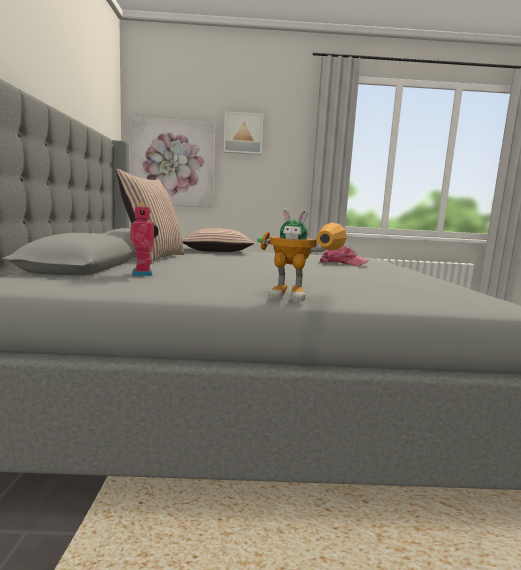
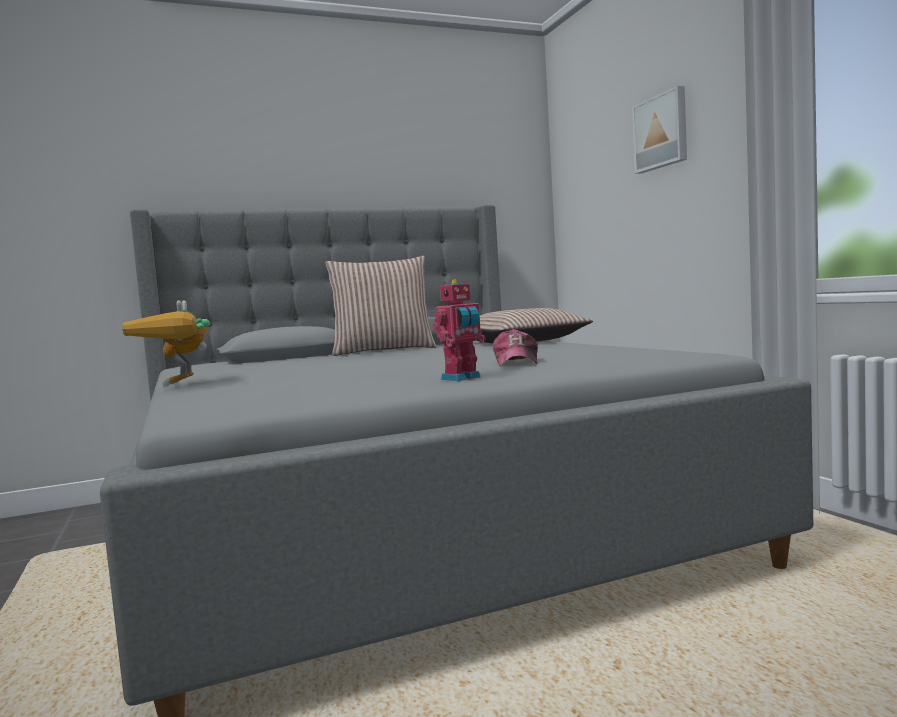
camera: 70 degrees right, 5 degrees down
picture [130,117,215,208] -> none
toy robot [130,203,158,276] -> toy robot moved to [433,279,485,381]

